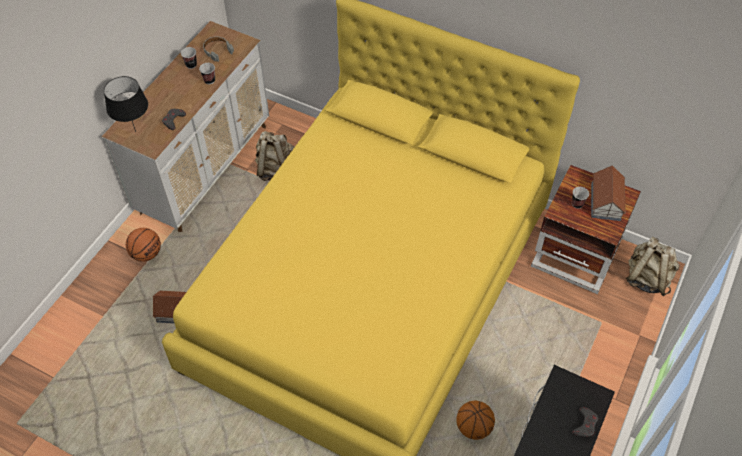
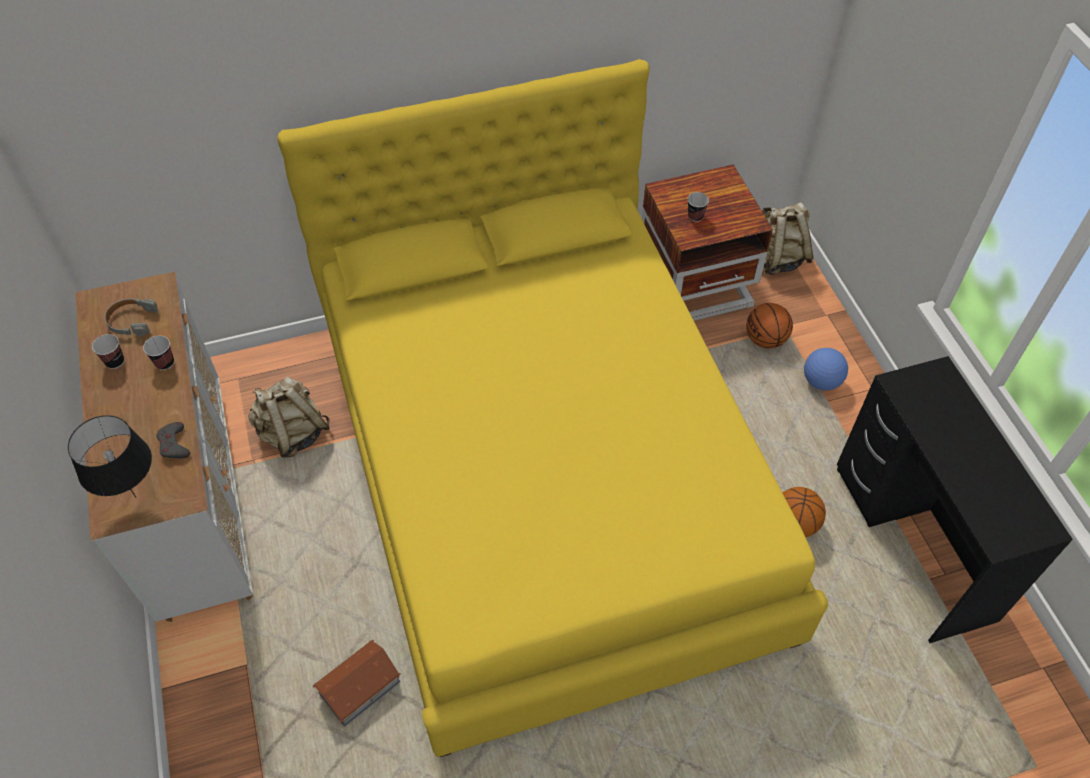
camera: 45 degrees left, 0 degrees up
basketball [126,228,161,262] -> basketball moved to [746,303,793,349]
grey game controller [572,407,598,437] -> none
toy house [591,166,626,221] -> none
none -> football [804,348,848,390]

